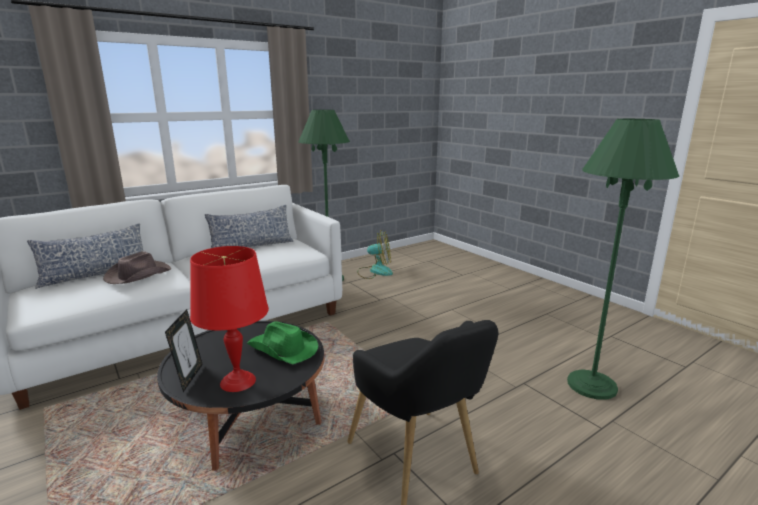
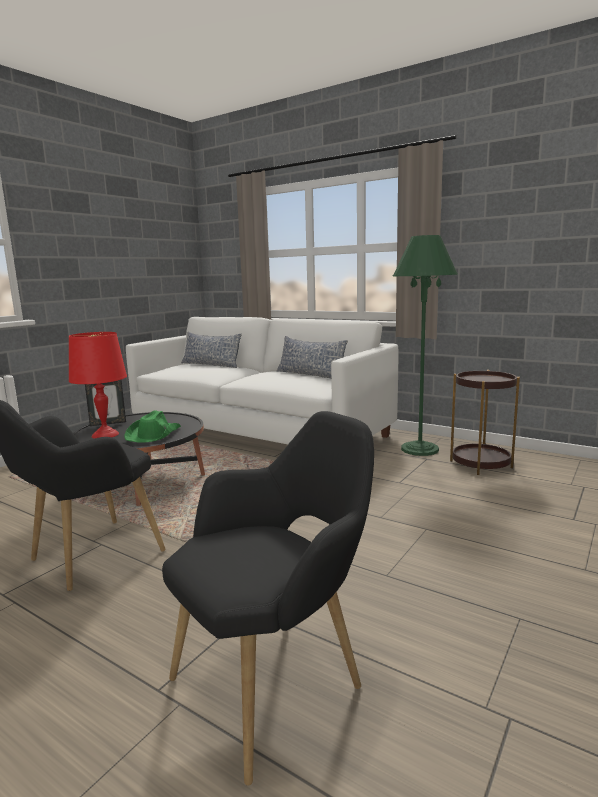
camera: 70 degrees right, 5 degrees down
brown hat [103,251,171,284] -> none
fan [357,230,393,279] -> brown side table [450,370,520,475]
green floor lamp [567,119,679,400] -> black armchair [162,411,374,785]

